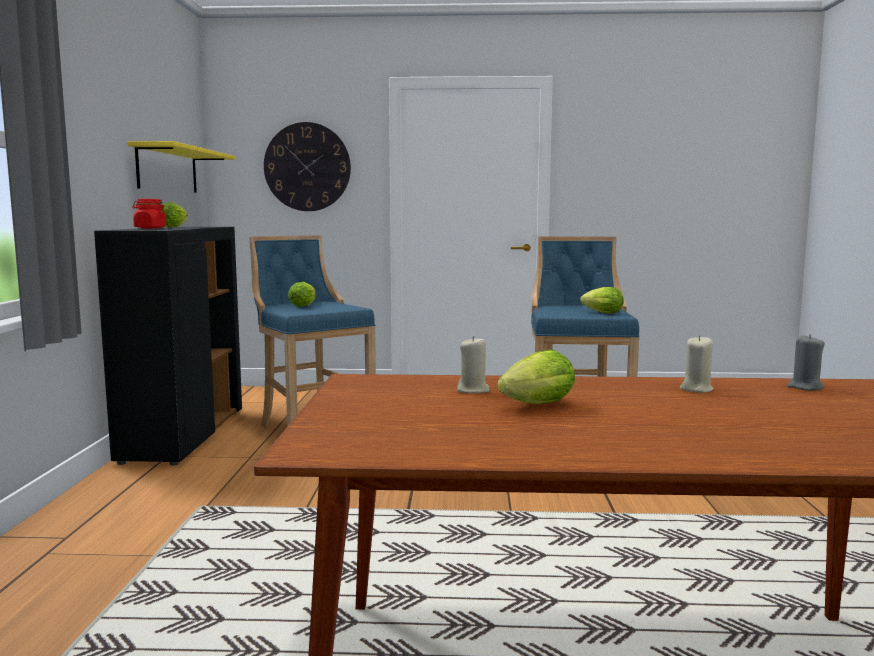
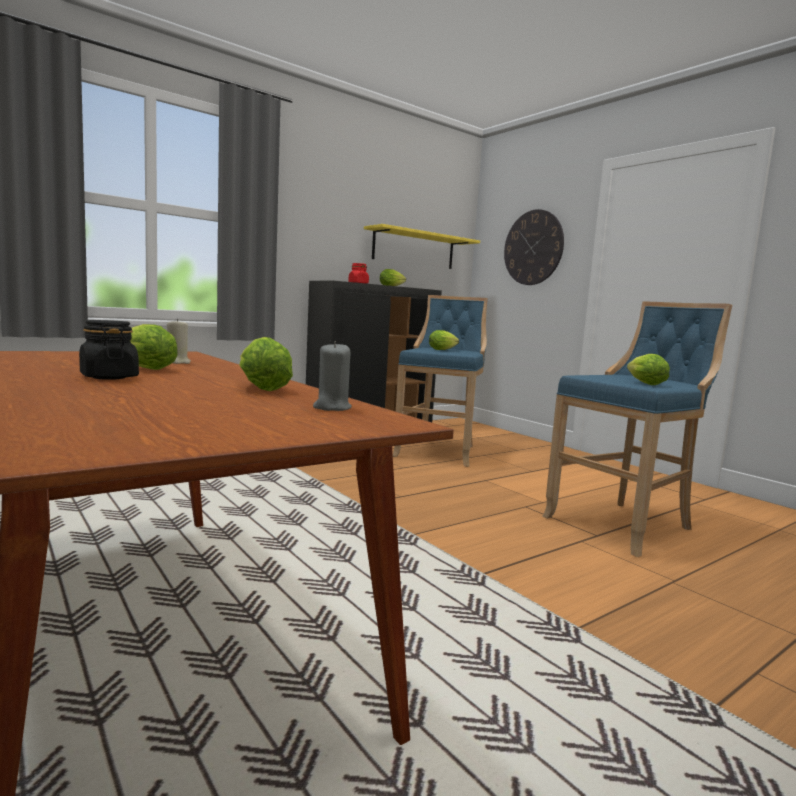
camera: 50 degrees right, 0 degrees up
beige candle [680,335,714,393] -> lettuce [239,337,293,391]
none -> black jar [79,320,139,380]

